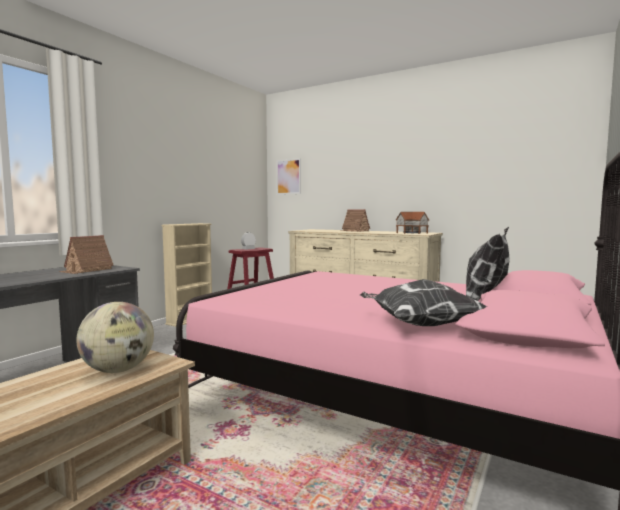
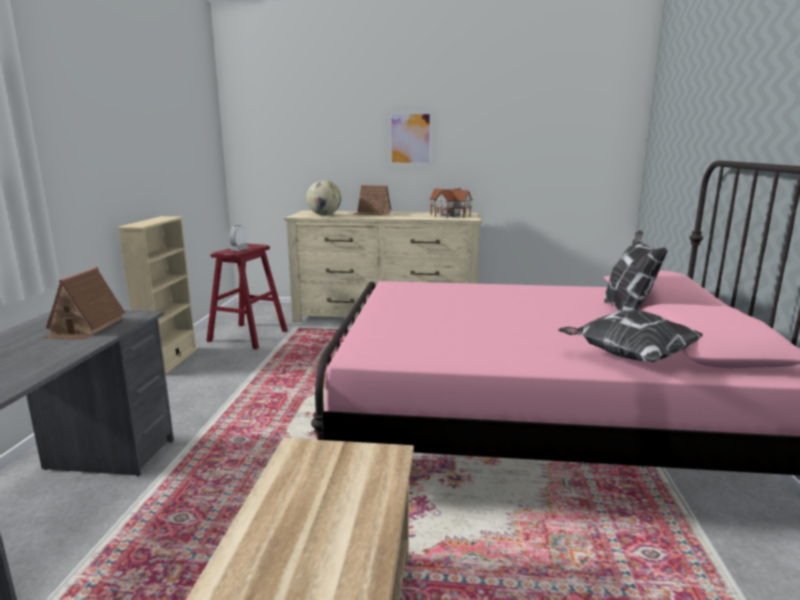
camera: 25 degrees left, 10 degrees up
globe [76,302,154,373] -> globe moved to [307,180,342,216]
picture [276,158,301,195] -> picture moved to [389,112,432,165]

